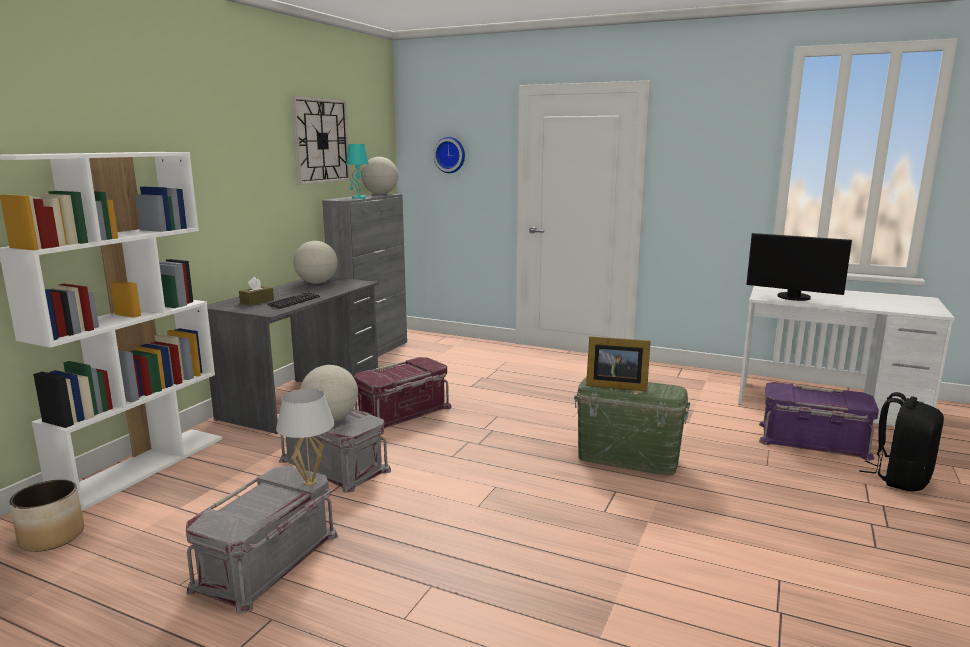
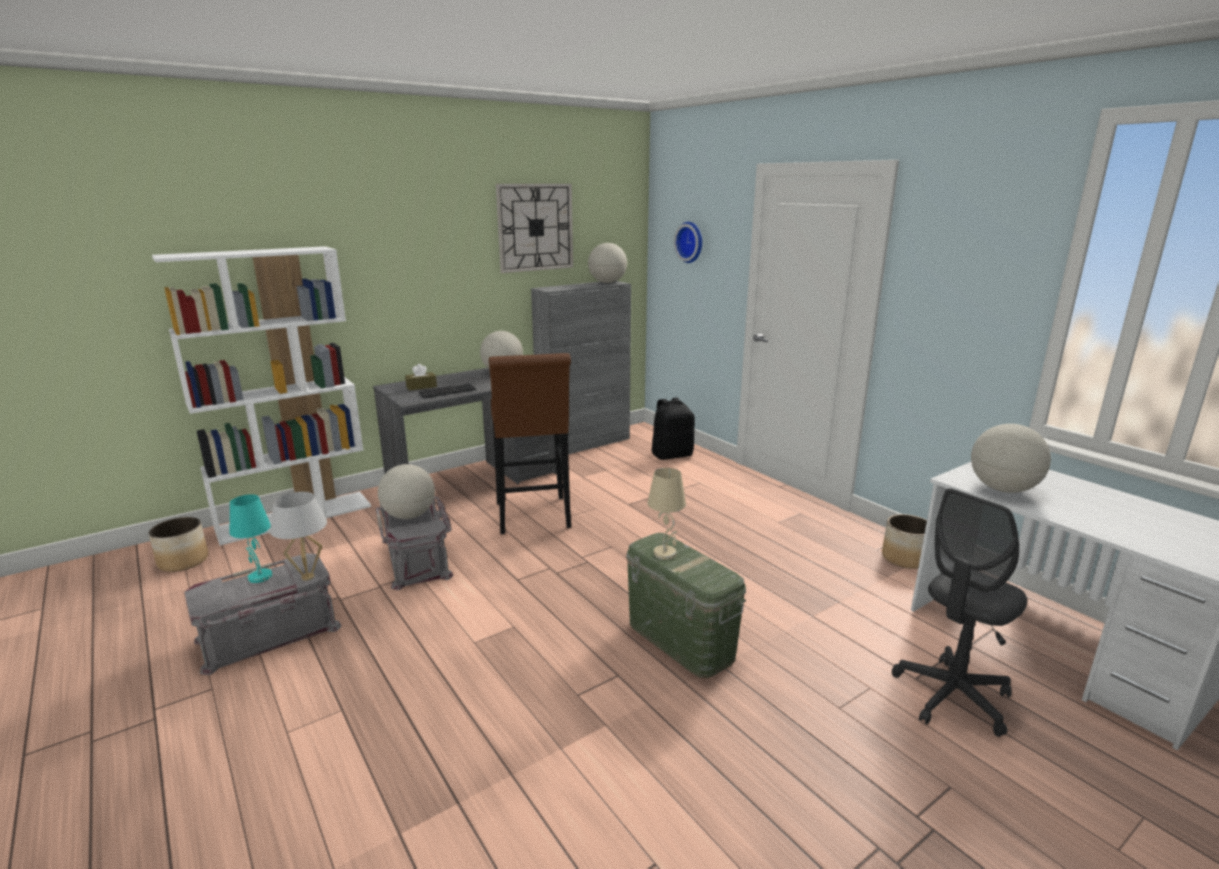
camera: 30 degrees right, 5 degrees up
turquoise table lamp [346,144,369,199] -> turquoise table lamp moved to [230,494,272,583]
red storage box [354,357,452,428] -> brown stool [489,353,571,534]
picture frame [586,336,651,391] -> beige table lamp [647,468,686,560]
monitor [746,233,852,301] -> globe [971,424,1051,493]
purple storage box [759,382,879,461] -> grey office chair [892,488,1027,737]
black backpack [859,392,944,491] -> black backpack moved to [652,397,695,460]
none -> planter [882,514,927,569]

